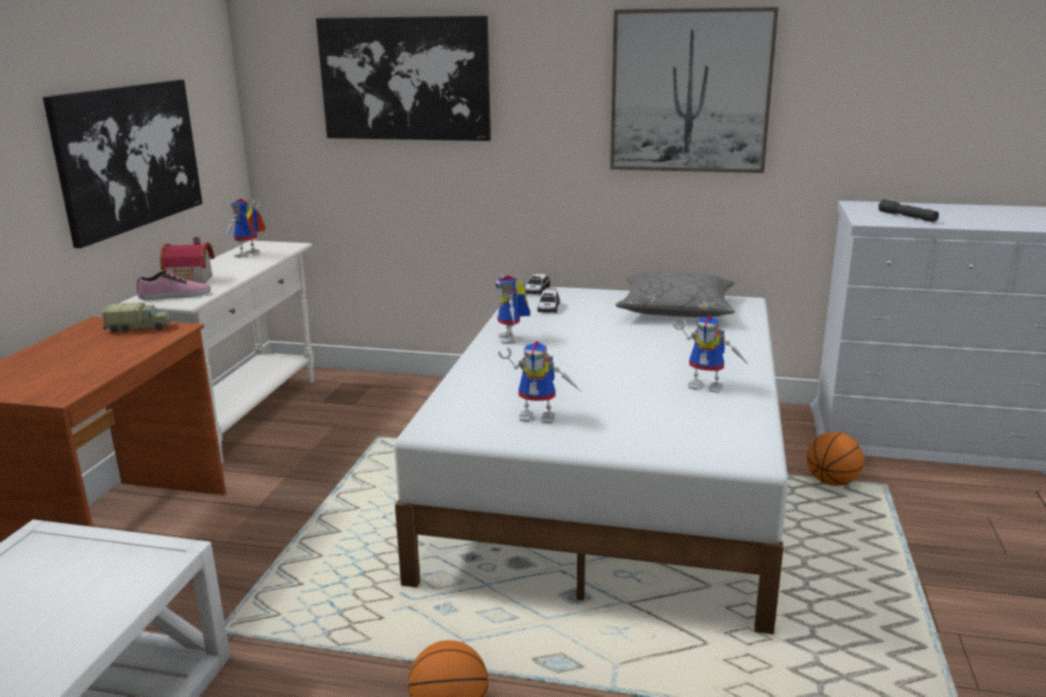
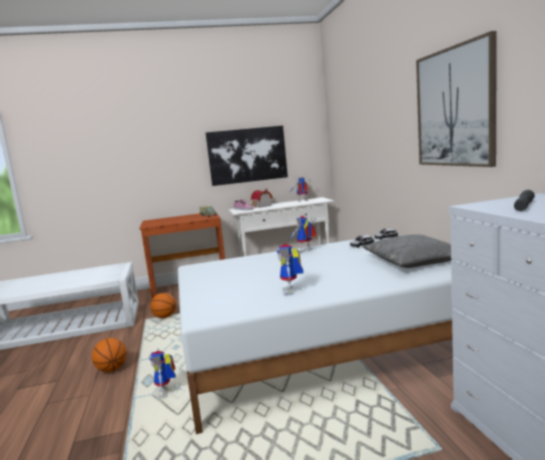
camera: 65 degrees right, 10 degrees down
picture [316,16,491,141] -> none
toy robot [498,341,580,424] -> toy robot moved to [149,348,176,399]
basketball [807,432,864,486] -> basketball moved to [150,293,176,318]

